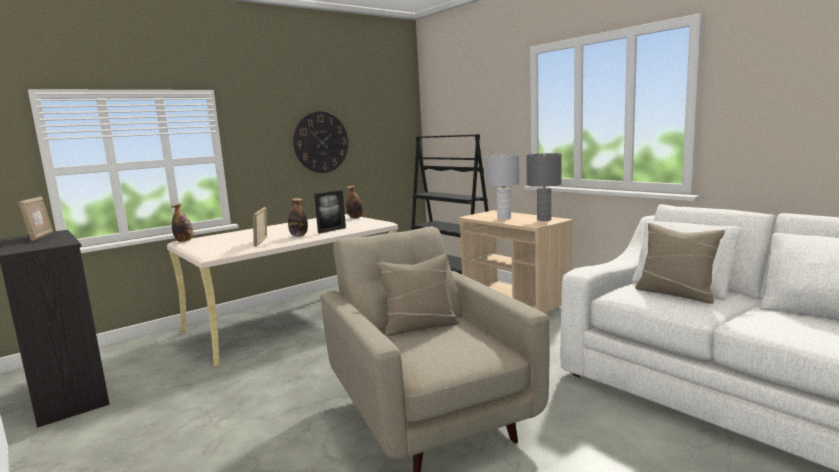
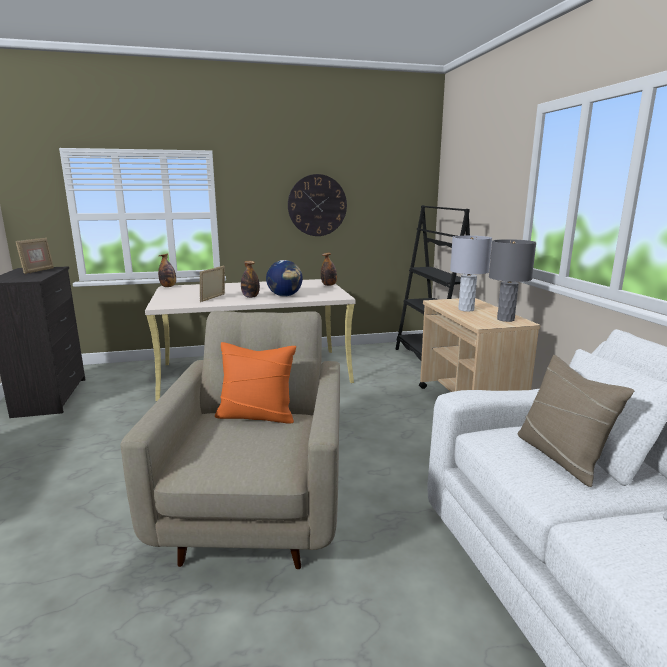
camera: 25 degrees right, 5 degrees up
picture frame [314,190,346,233] -> globe [266,260,303,297]
beige pillow [376,254,459,336] -> orange pillow [215,342,296,424]

